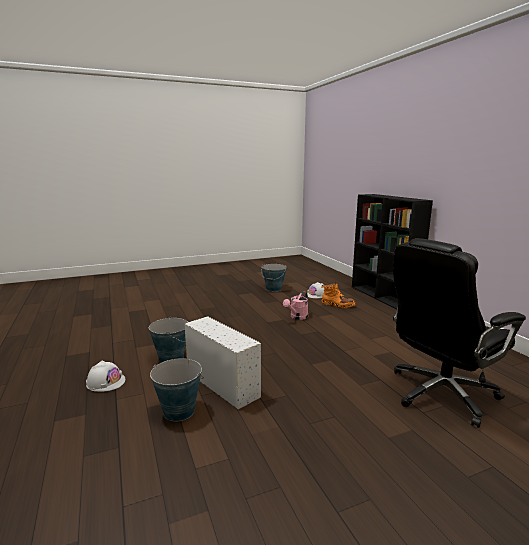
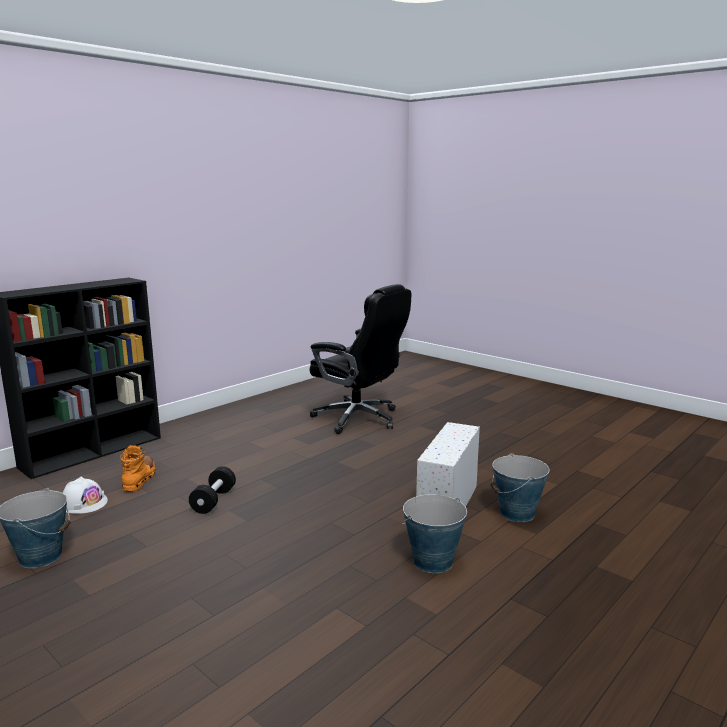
camera: 115 degrees left, 0 degrees up
white hard hat [86,360,125,392] -> none
pink watering can [283,291,308,320] -> black dumbbell [189,466,236,514]

